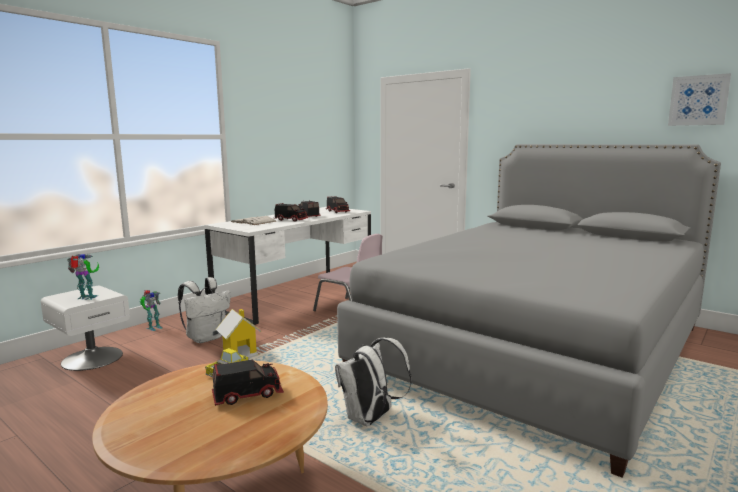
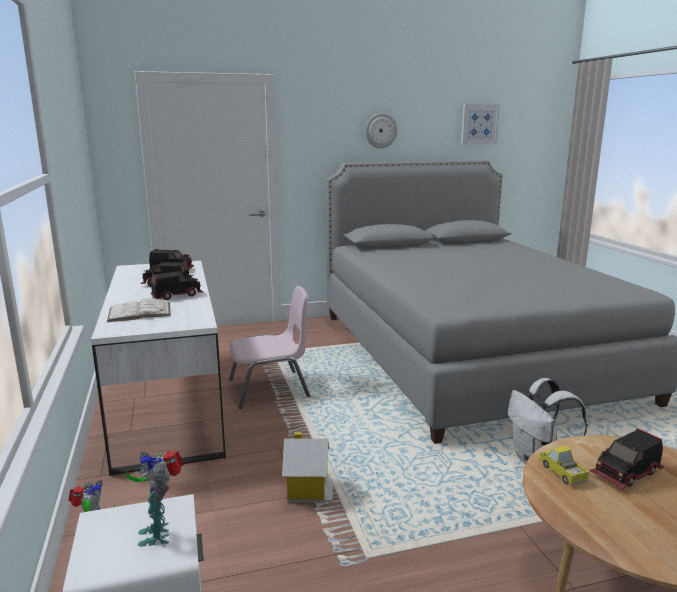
camera: 55 degrees left, 5 degrees up
toy robot [67,254,99,300] -> toy robot turned 60 degrees counterclockwise [126,450,184,547]
white backpack [178,277,231,343] -> none
toy truck [212,359,284,406] -> toy truck turned 135 degrees counterclockwise [590,428,664,489]
none -> wall clock [365,113,397,148]

